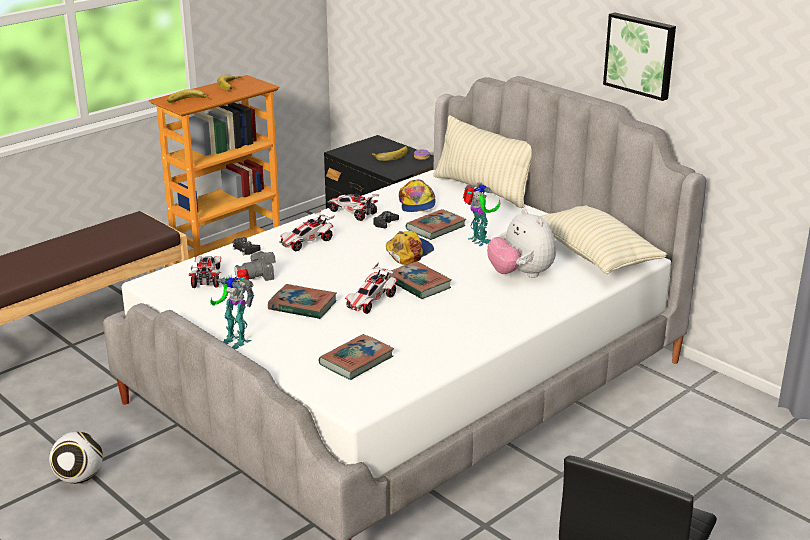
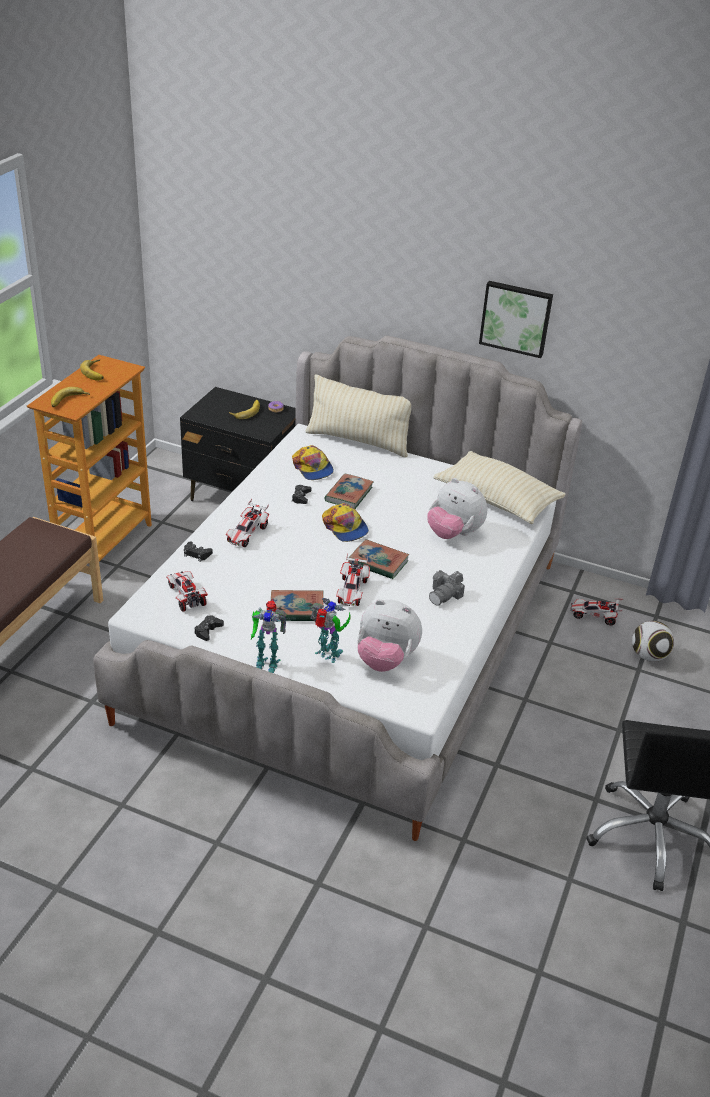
camera: 25 degrees left, 10 degrees up
football [49,432,103,484] -> football moved to [632,621,674,662]
camera [235,251,276,281] -> camera moved to [429,570,465,606]
book [319,334,394,380] -> plush toy [357,599,422,672]
toy car [328,194,380,221] -> toy car moved to [570,599,623,626]
cap [386,231,434,265] -> cap turned 135 degrees clockwise [322,503,369,542]
toy robot [463,182,500,246] -> toy robot moved to [311,598,351,663]
none -> black game controller [194,615,224,641]

